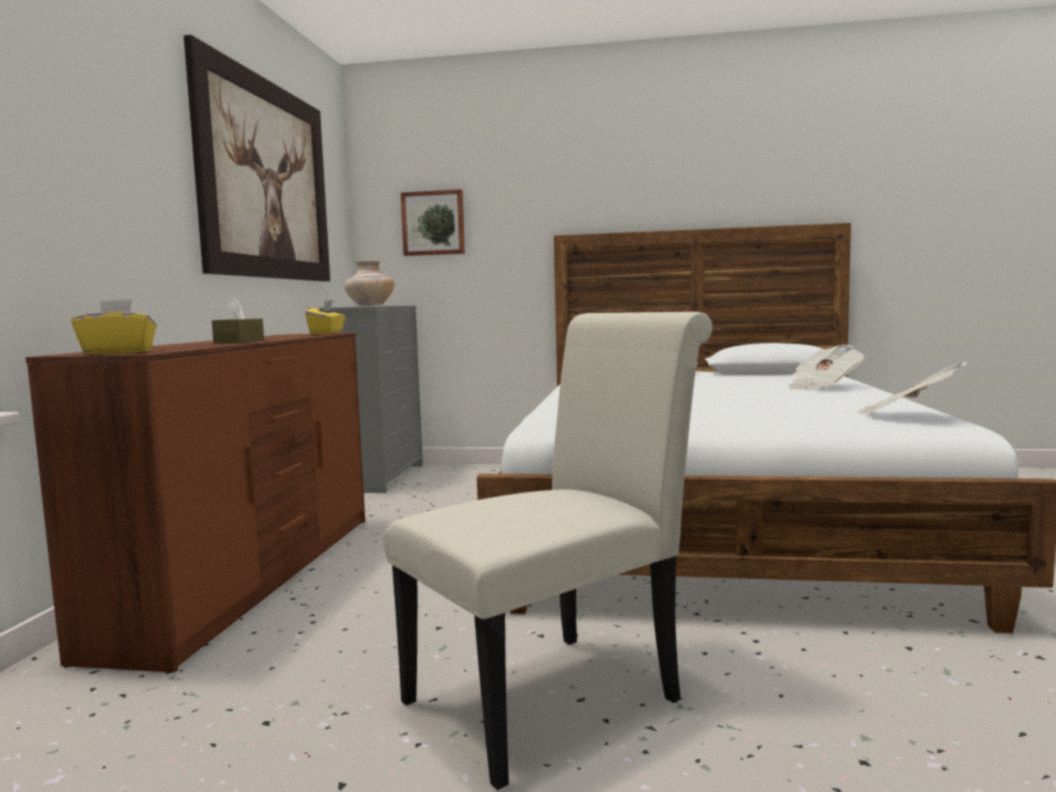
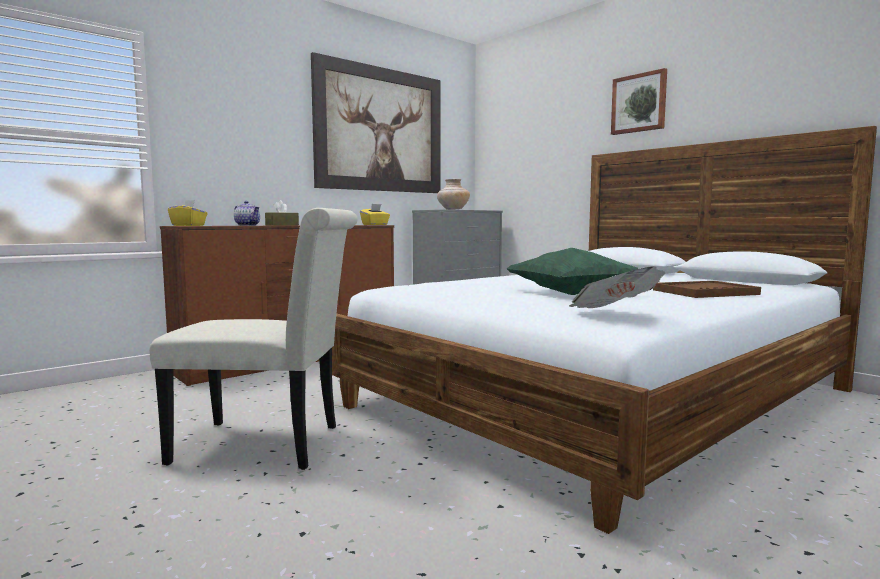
camera: 40 degrees right, 0 degrees up
picture [401,189,465,256] -> picture moved to [611,68,667,135]
newspaper [788,345,864,390] -> brown tray [653,281,761,298]
none -> teapot [234,201,260,226]
none -> green pillow [507,248,639,295]

